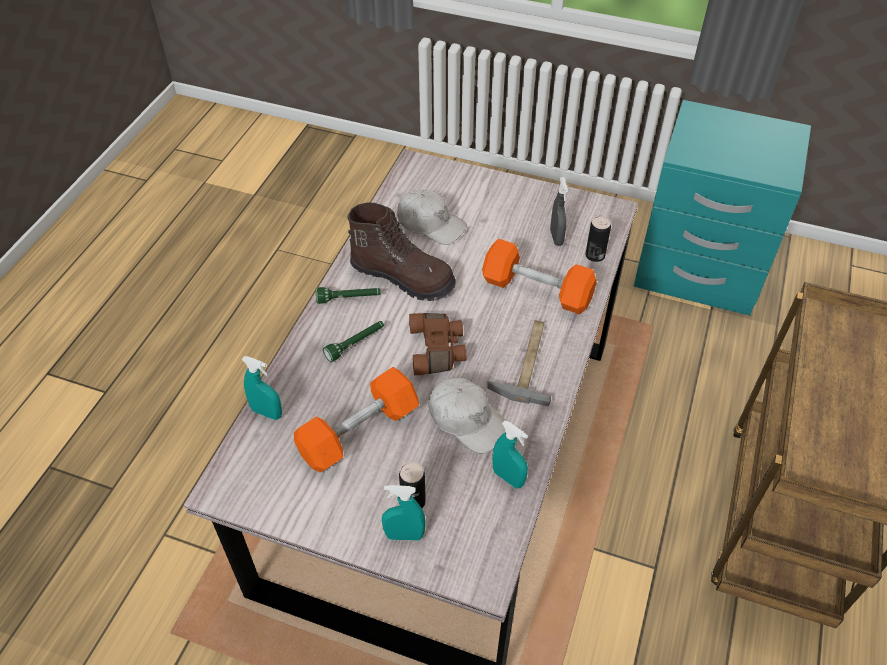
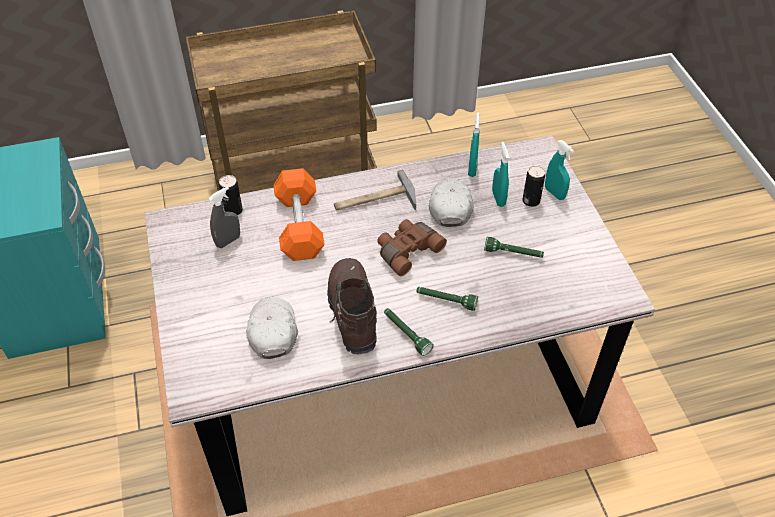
camera: 125 degrees left, 0 degrees up
turquoise spray bottle [241,356,282,420] -> turquoise spray bottle moved to [492,142,510,207]
orange dumbbell [294,367,419,473] -> green flashlight [484,237,544,258]

